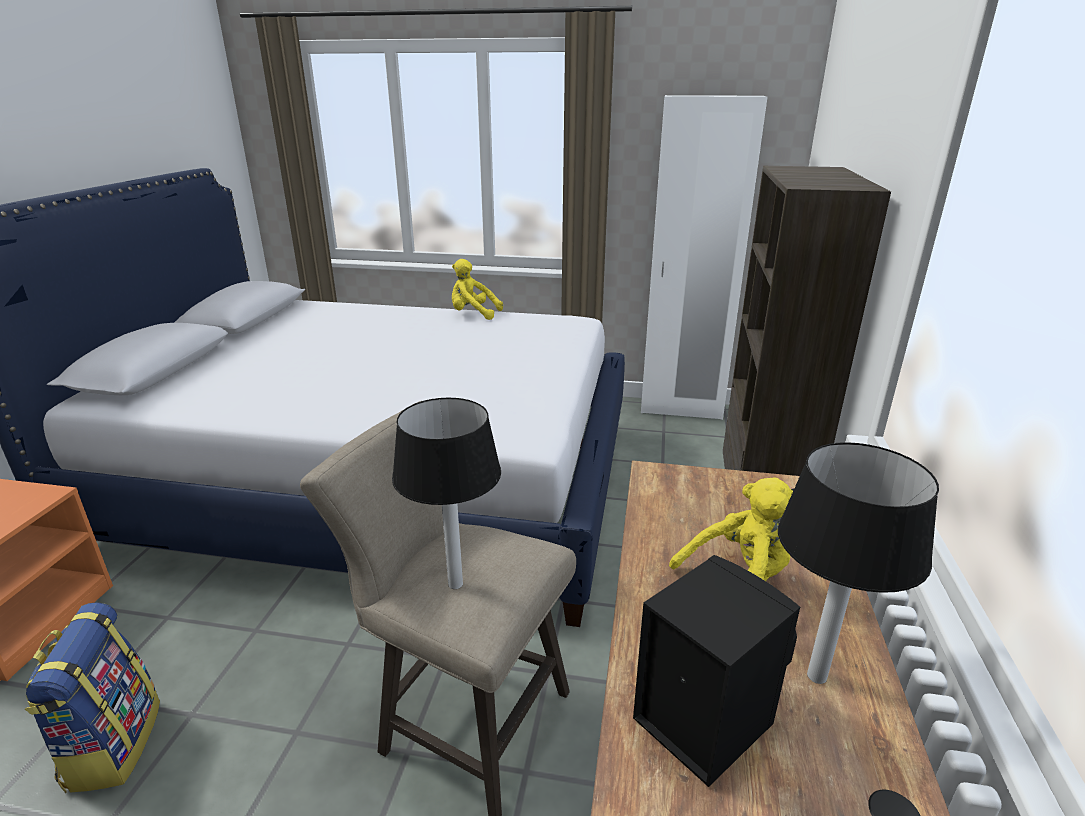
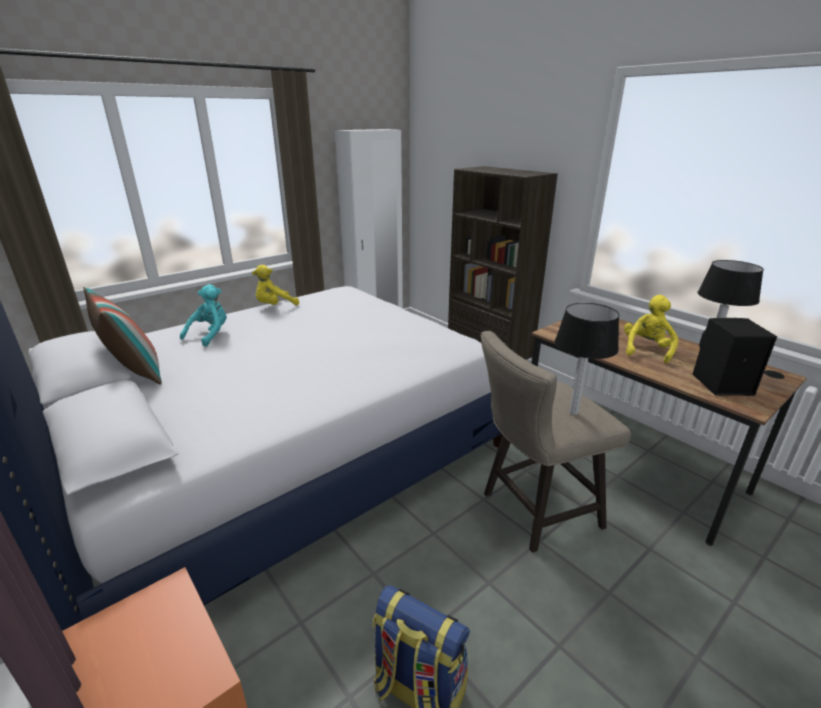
camera: 50 degrees left, 0 degrees up
none -> pillow [84,287,162,385]
none -> turquoise plush toy [180,284,227,347]

